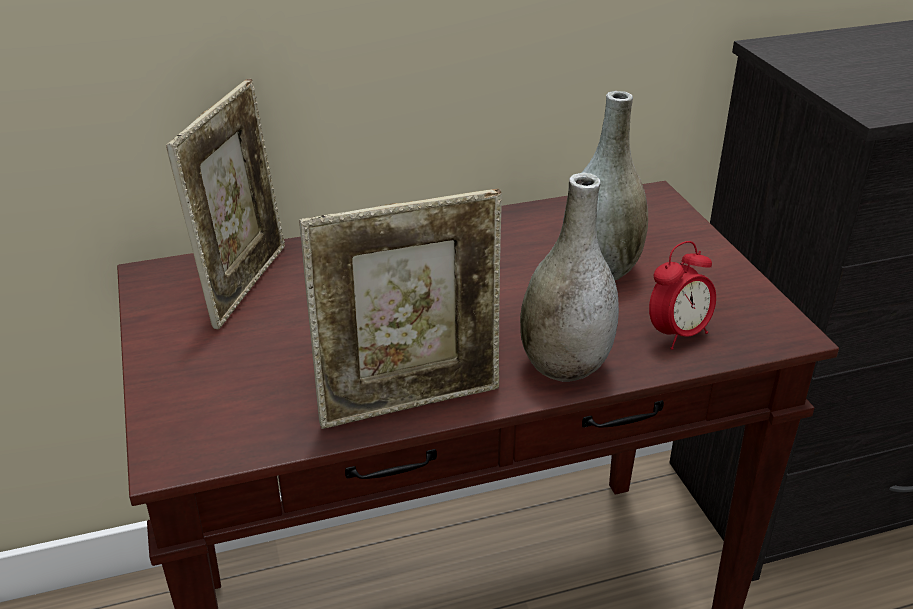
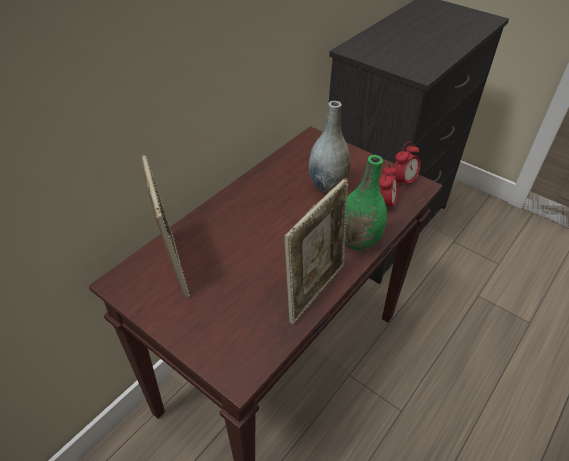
camera: 35 degrees left, 10 degrees up
grey vase [520,173,619,382] -> green vase [345,155,387,250]
none -> alarm clock [393,141,421,190]

